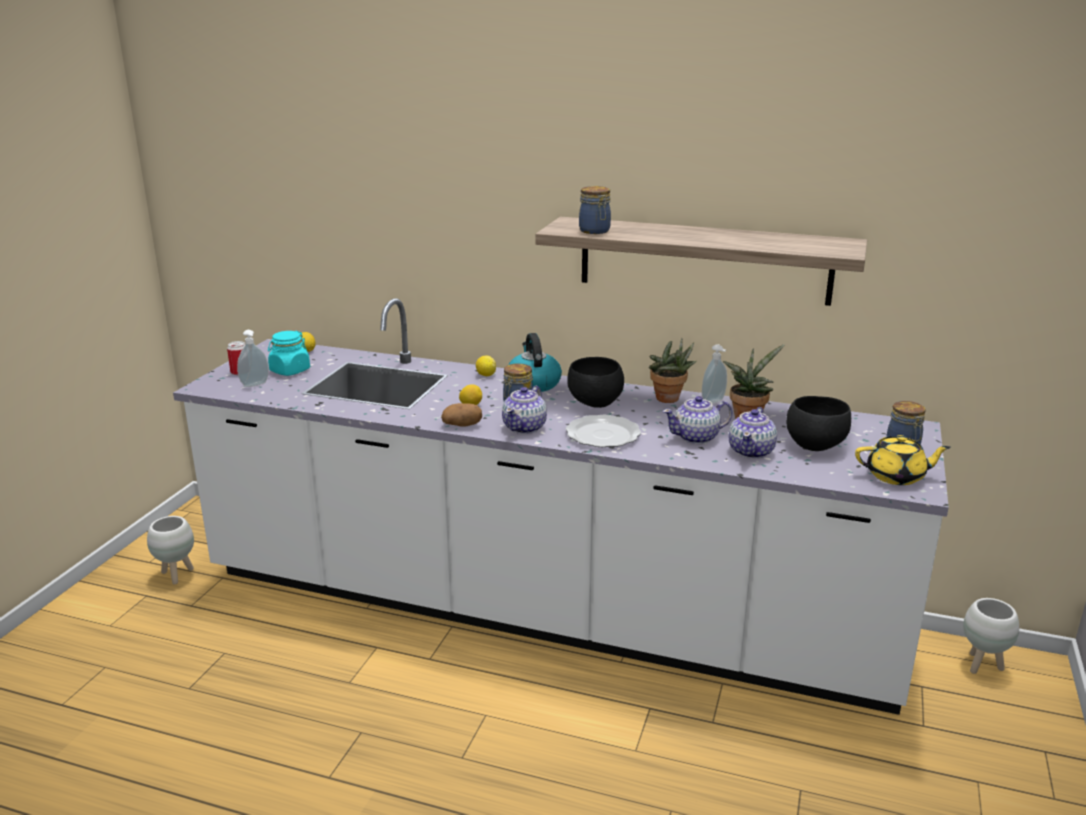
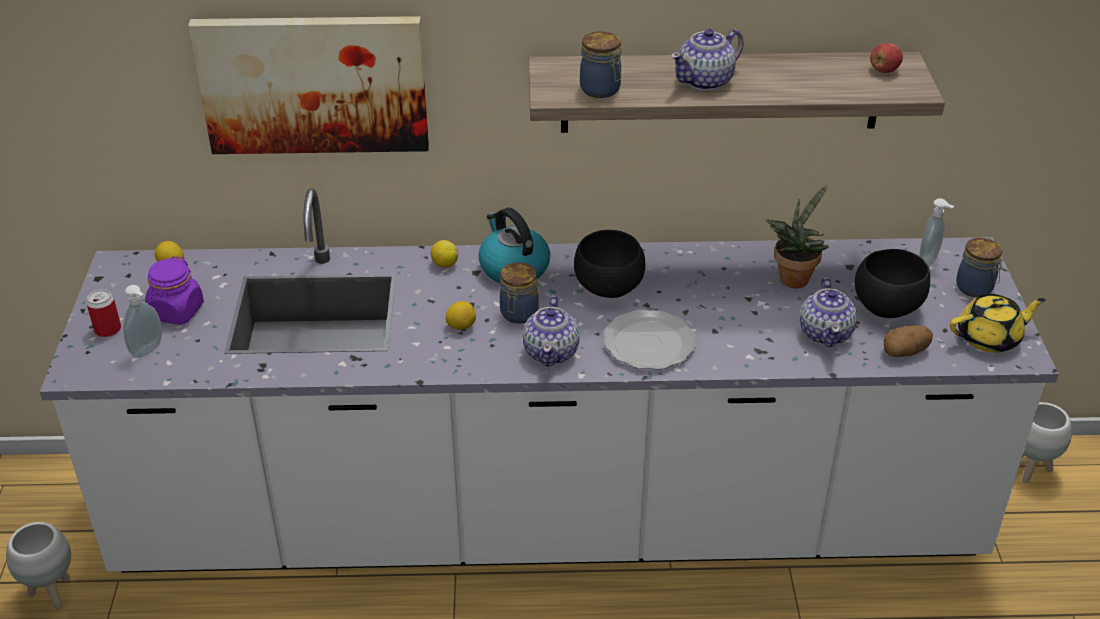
camera: 20 degrees left, 15 degrees up
turquoise jar [268,331,310,376] -> purple jar [145,256,204,325]
potato [441,403,482,427] -> potato moved to [884,325,933,357]
potted plant [649,338,697,403] -> none
teapot [663,396,732,444] -> teapot moved to [671,29,744,91]
soap dispenser [702,344,727,404] -> soap dispenser moved to [919,198,954,267]
none -> picture [188,16,429,154]
none -> apple [870,43,903,73]

